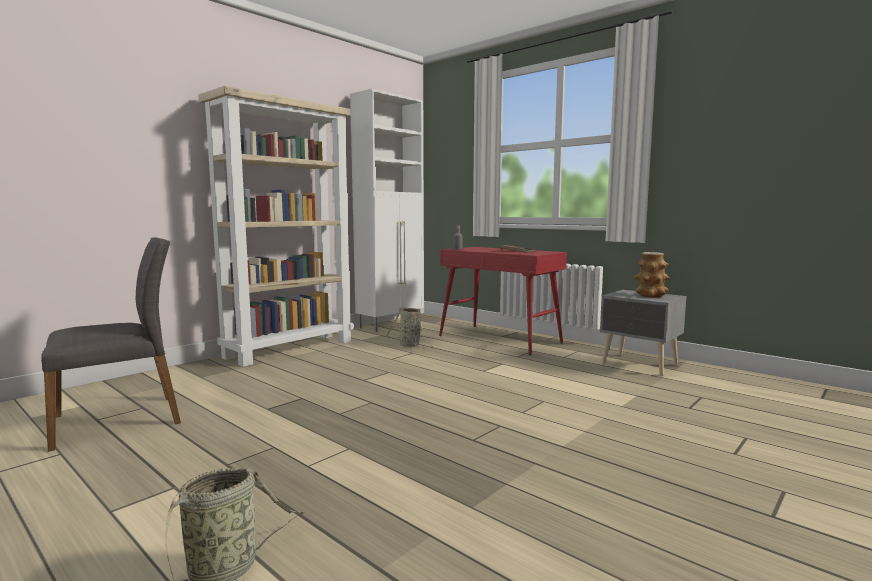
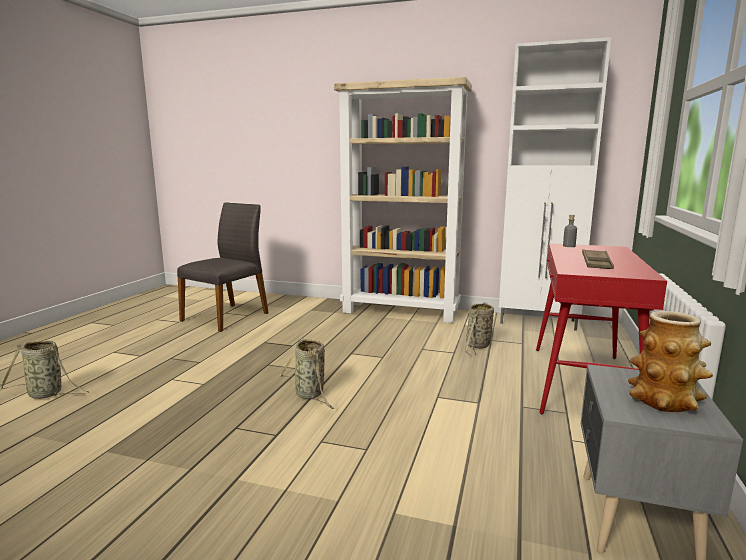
camera: 65 degrees right, 5 degrees up
grey chair [41,237,181,452] -> grey chair turned 90 degrees counterclockwise [177,202,269,332]
none -> basket [279,338,335,409]

